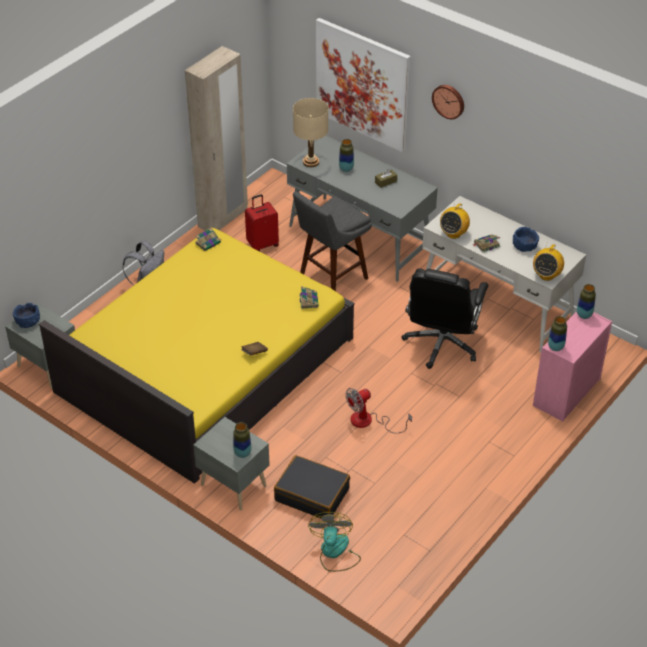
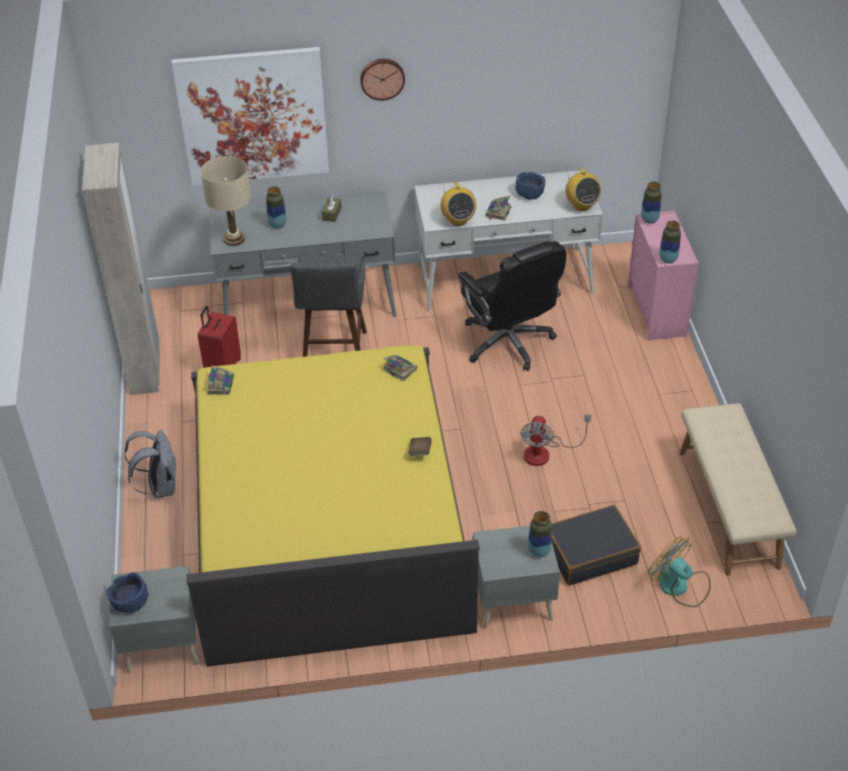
camera: 45 degrees left, 0 degrees up
none -> beige bench [680,403,797,576]

